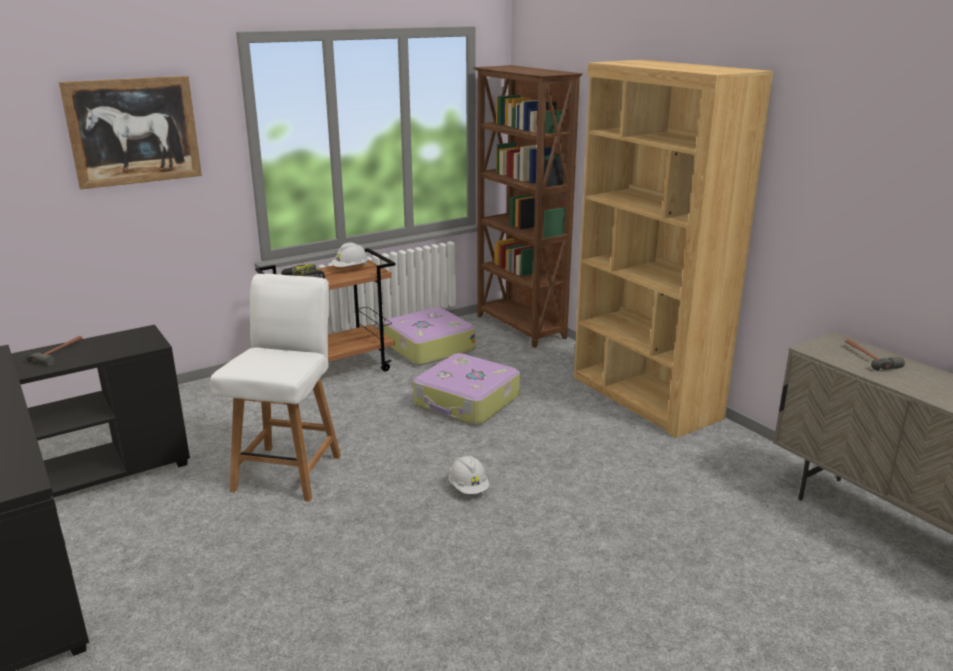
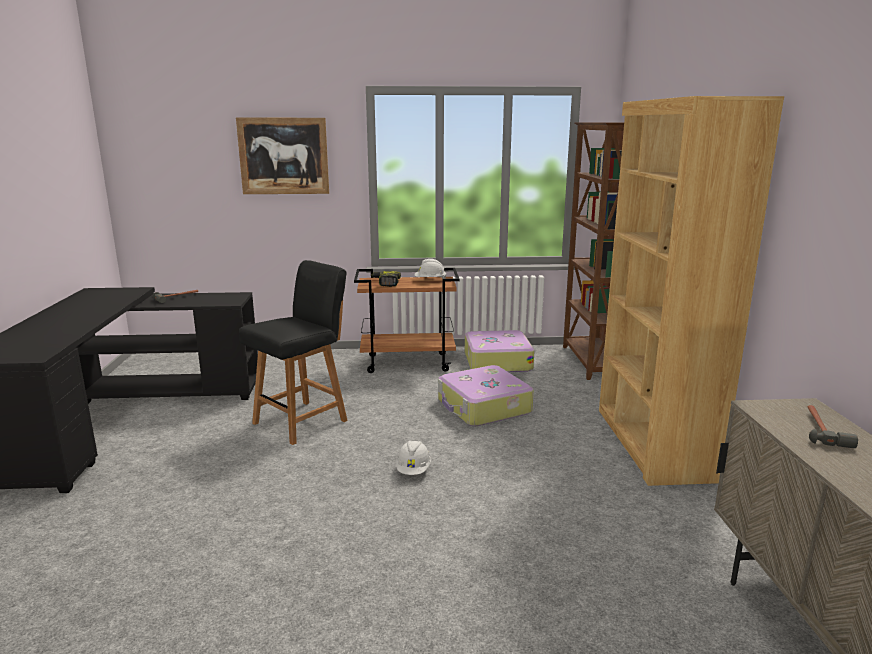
camera: 30 degrees right, 5 degrees down
white chair [210,274,341,502] -> black chair [239,260,348,445]

